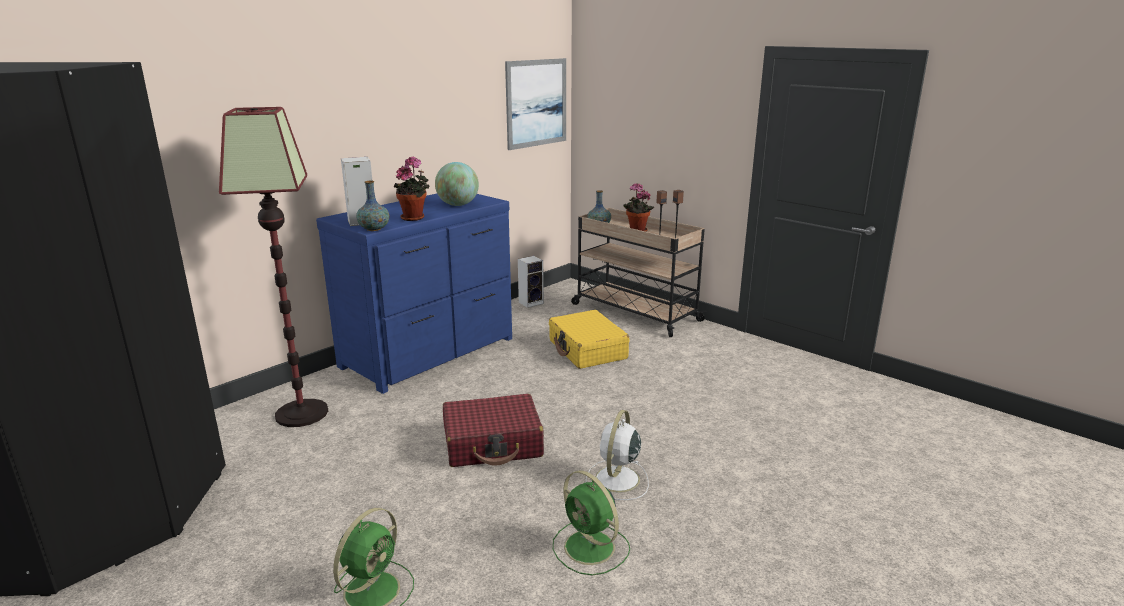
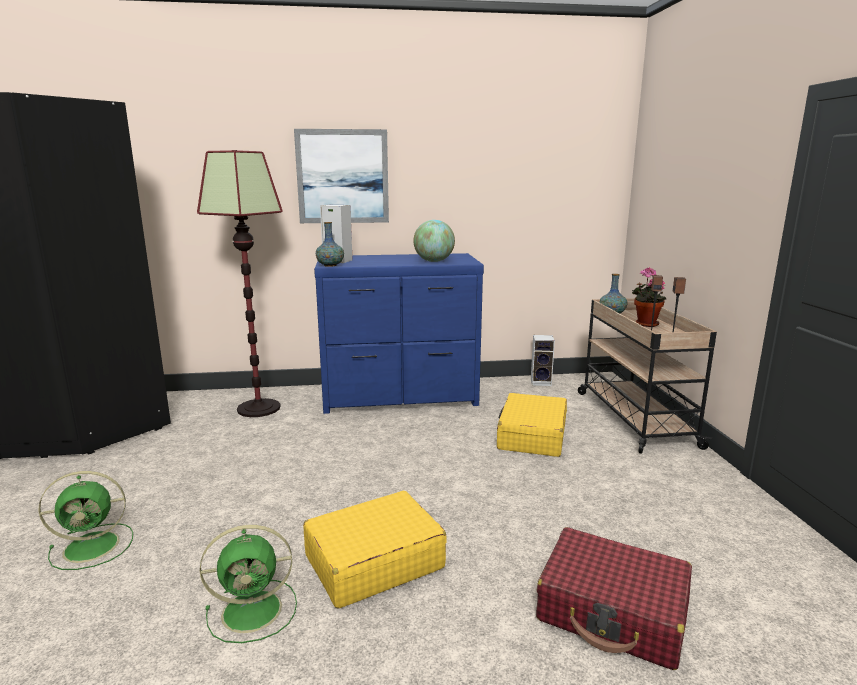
camera: 40 degrees right, 5 degrees down
potted plant [394,156,430,221] -> none
red suitcase [443,394,544,467] -> red suitcase moved to [536,527,692,670]
picture [505,58,566,150] -> picture moved to [294,129,389,223]
green fan [553,470,630,575] -> green fan turned 105 degrees counterclockwise [200,525,297,643]
white fan [586,410,649,500] -> yellow suitcase [303,491,447,609]

